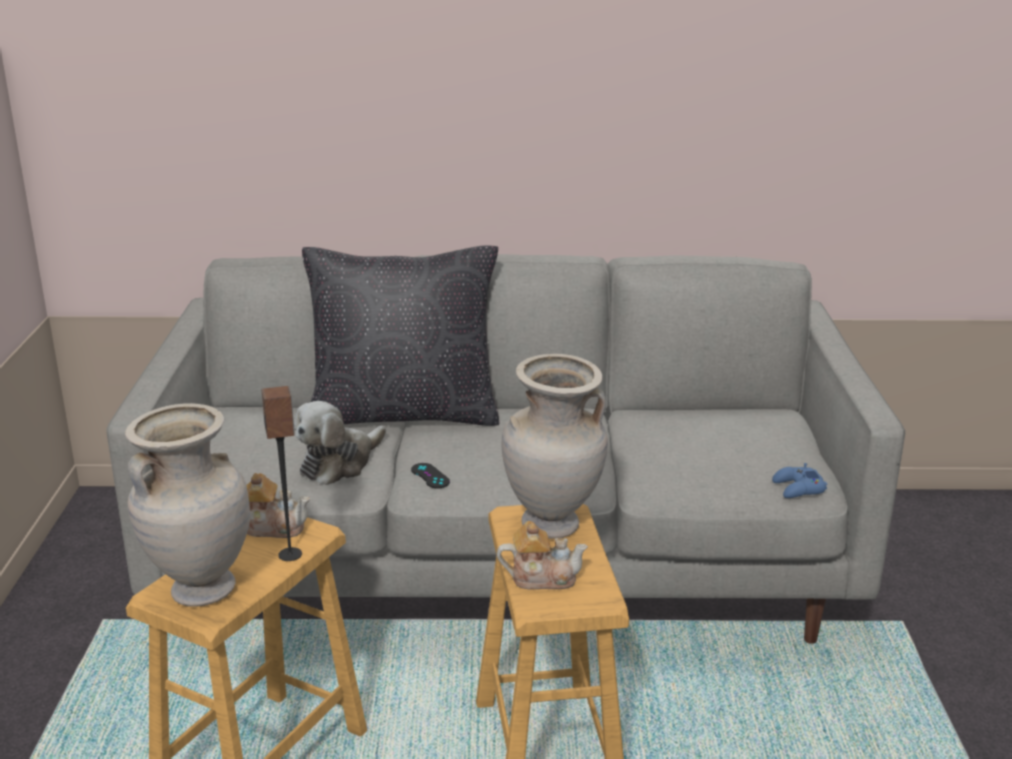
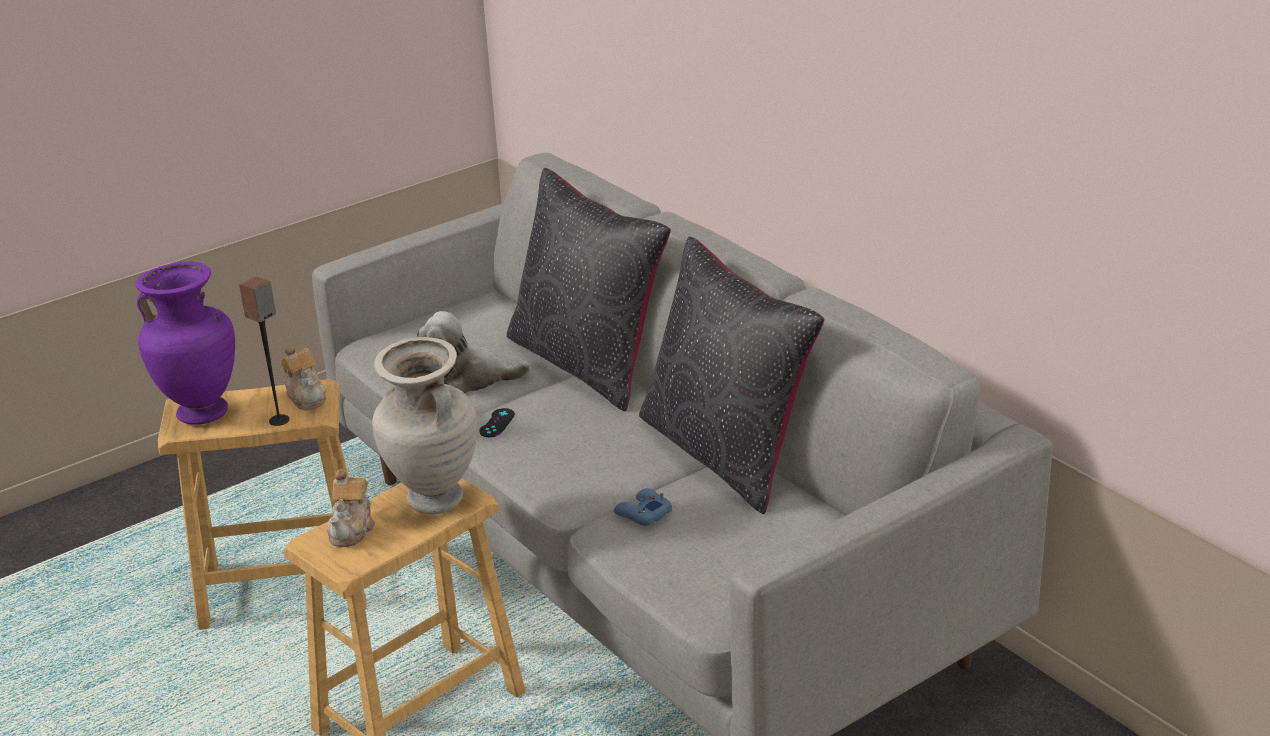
camera: 55 degrees right, 5 degrees up
beige vase [125,403,250,607] -> purple vase [135,262,235,425]
teapot [497,521,588,590] -> teapot turned 45 degrees clockwise [327,469,375,547]
blue game controller [772,463,827,498] -> blue game controller moved to [614,488,672,526]
none -> black pillow [639,236,824,514]

